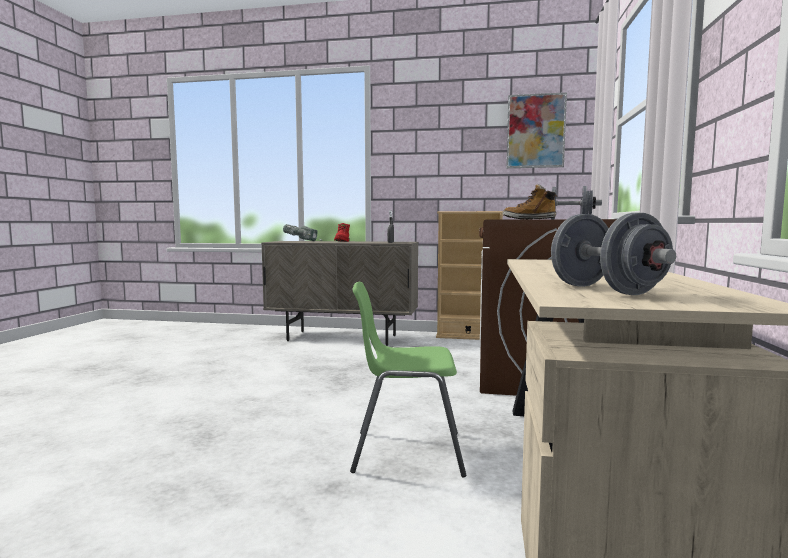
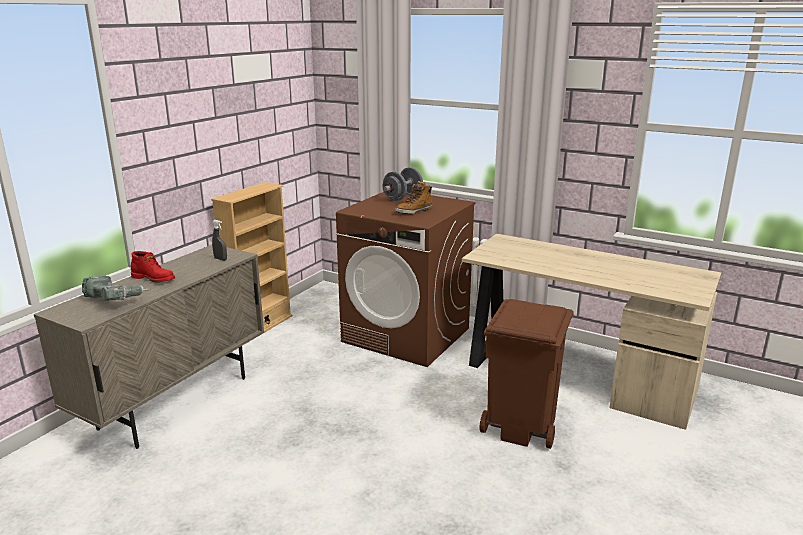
camera: 70 degrees left, 15 degrees up
green chair [350,282,466,477] -> brown trash can [479,299,574,449]
picture [506,92,567,168] -> none
grey dumbbell [551,213,676,295] -> none

